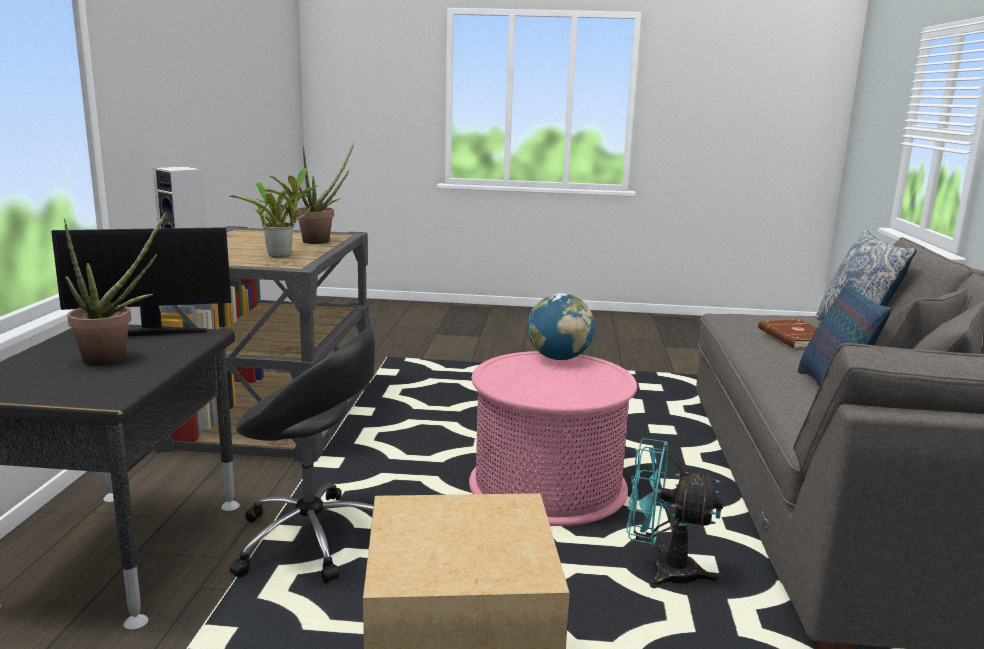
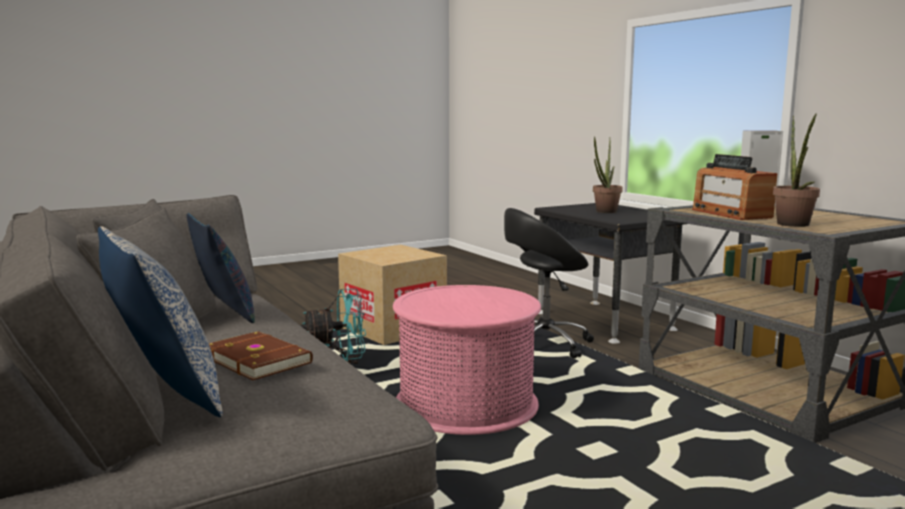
camera: 145 degrees right, 5 degrees down
monitor [51,227,231,336] -> none
potted plant [229,168,319,258] -> radio [692,154,778,220]
globe [527,293,595,360] -> none

